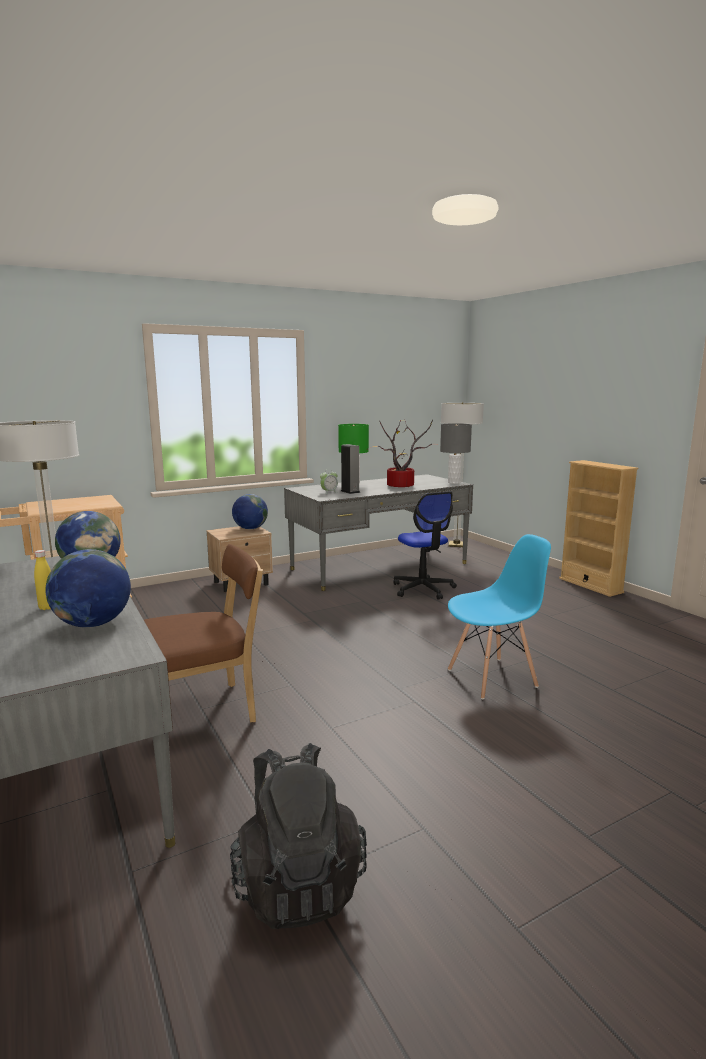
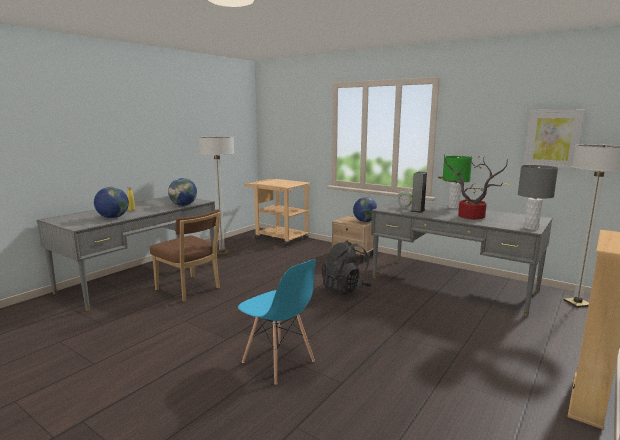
camera: 65 degrees right, 0 degrees up
black backpack [230,743,367,929] -> black backpack moved to [322,240,372,295]
office chair [393,492,457,600] -> none
none -> picture [523,109,585,170]

